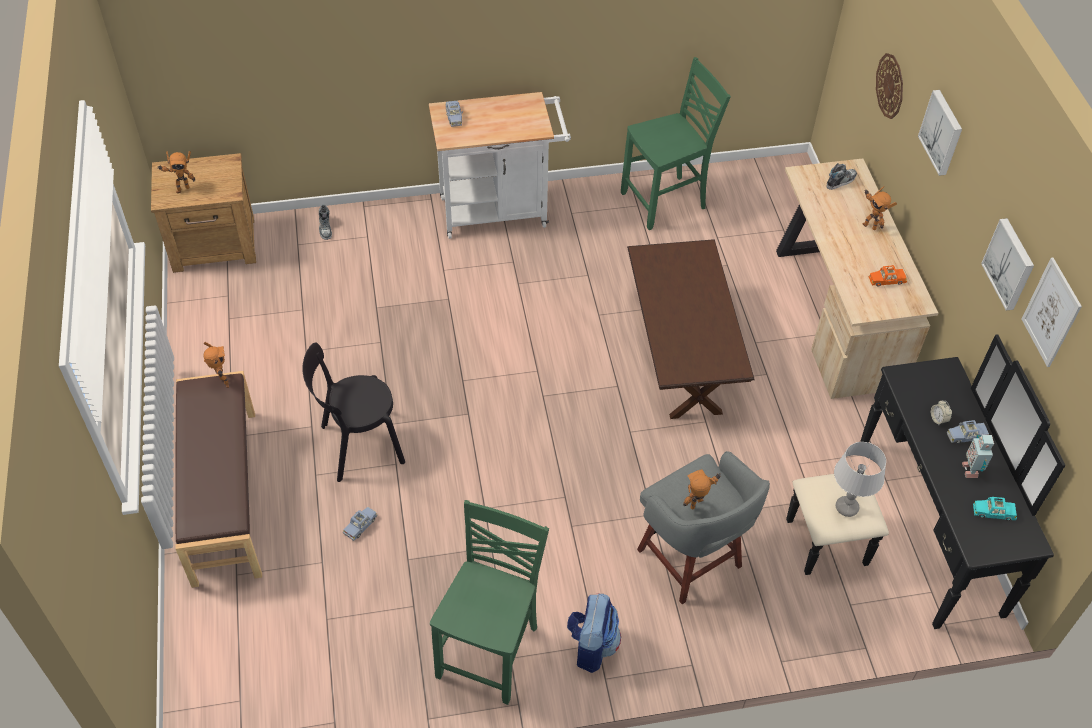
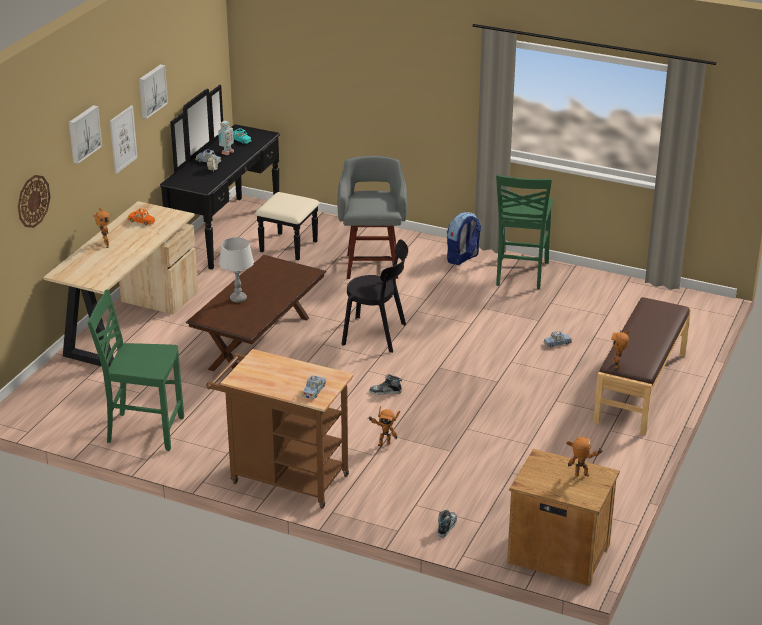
camera: 145 degrees left, 20 degrees down
black chair [302,342,405,482] -> black chair moved to [342,240,408,353]
white cart [429,92,571,239] -> brown cart [206,349,354,509]
green chair [430,500,549,705] -> green chair turned 45 degrees counterclockwise [496,174,553,289]
toy robot [683,469,721,510] -> toy robot moved to [368,406,400,446]
shoe [826,163,857,190] -> shoe moved to [370,374,402,395]
grey table lamp [834,442,886,517] -> grey table lamp moved to [219,237,254,302]
picture [1022,258,1082,367] -> picture moved to [110,105,138,174]

